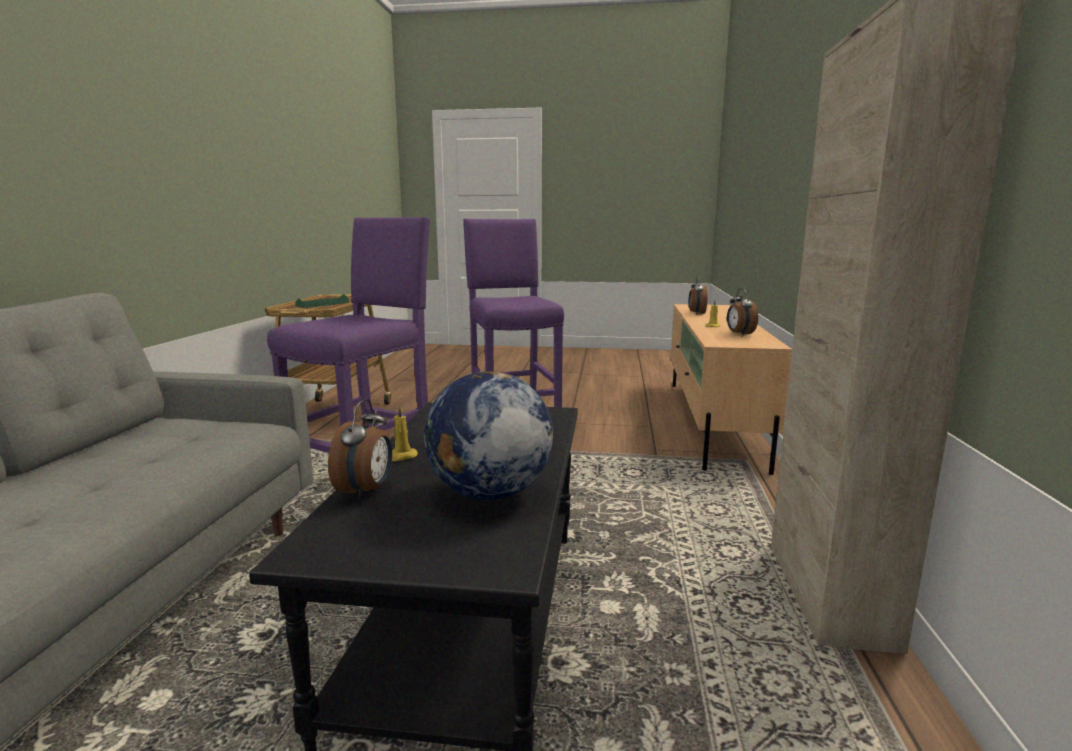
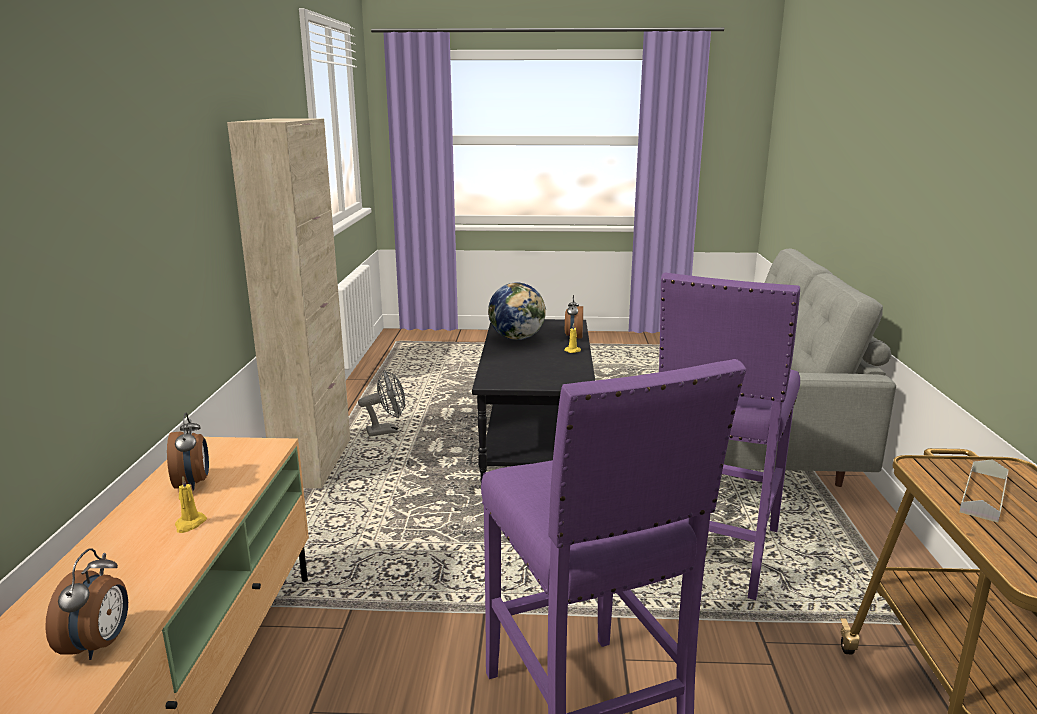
camera: 175 degrees right, 5 degrees up
green tray [295,294,349,308] -> grey tray [959,459,1009,523]
none -> grey fan [358,370,405,437]

